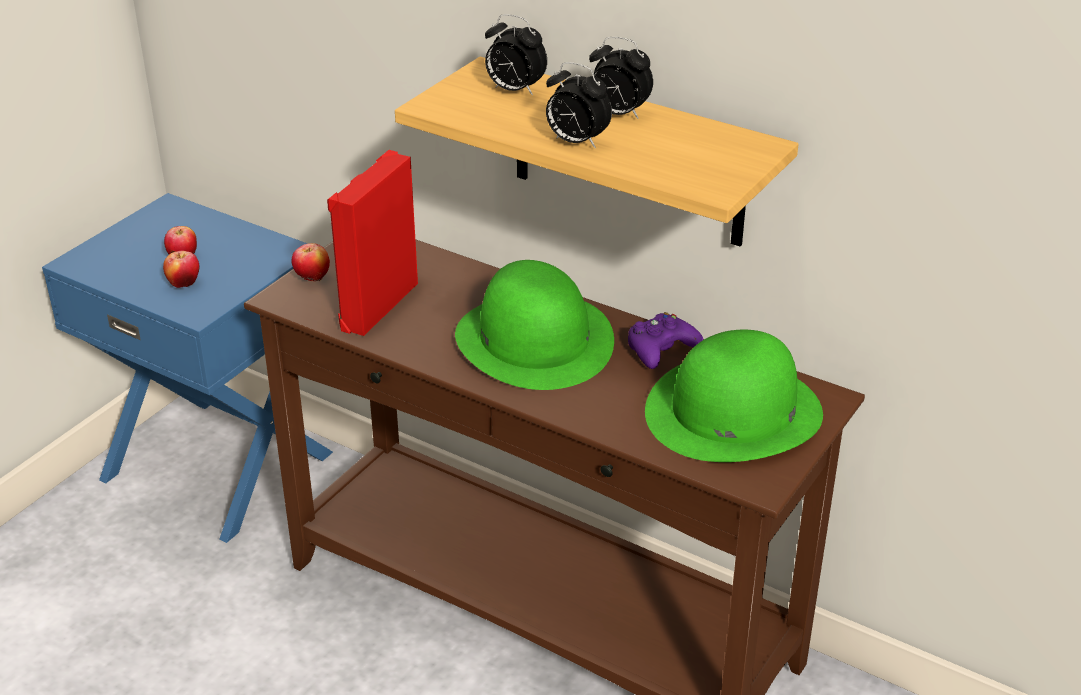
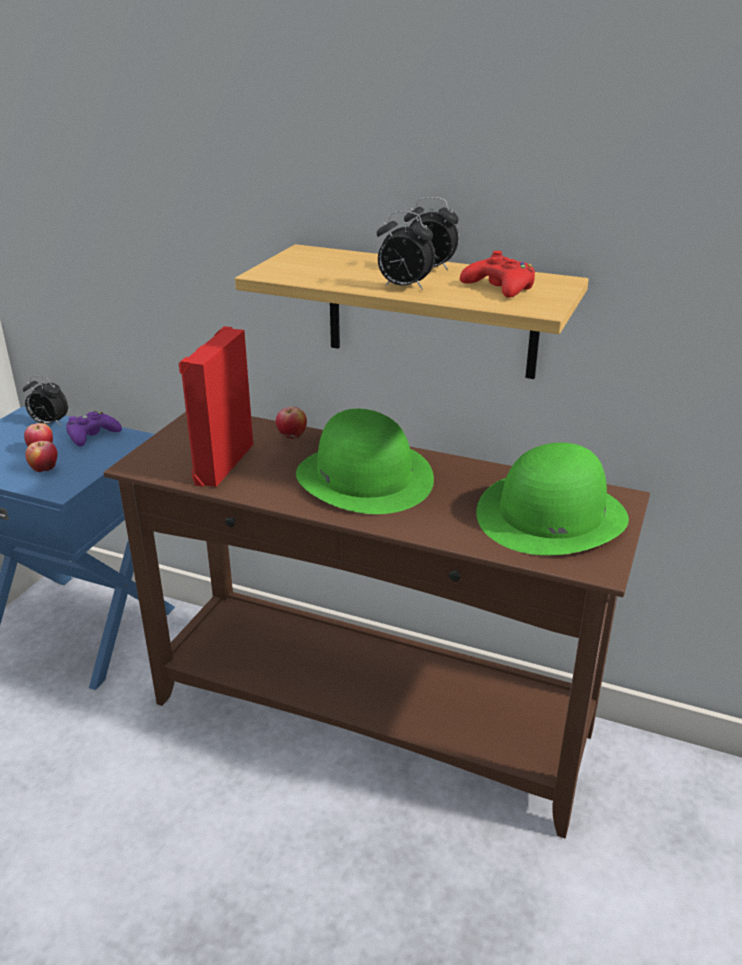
camera: 10 degrees left, 5 degrees down
apple [292,243,330,281] -> apple moved to [275,407,307,439]
alarm clock [485,14,547,96] -> alarm clock moved to [23,375,68,426]
purple game controller [628,312,704,369] -> purple game controller moved to [66,411,122,447]
none -> red game controller [460,251,535,298]

